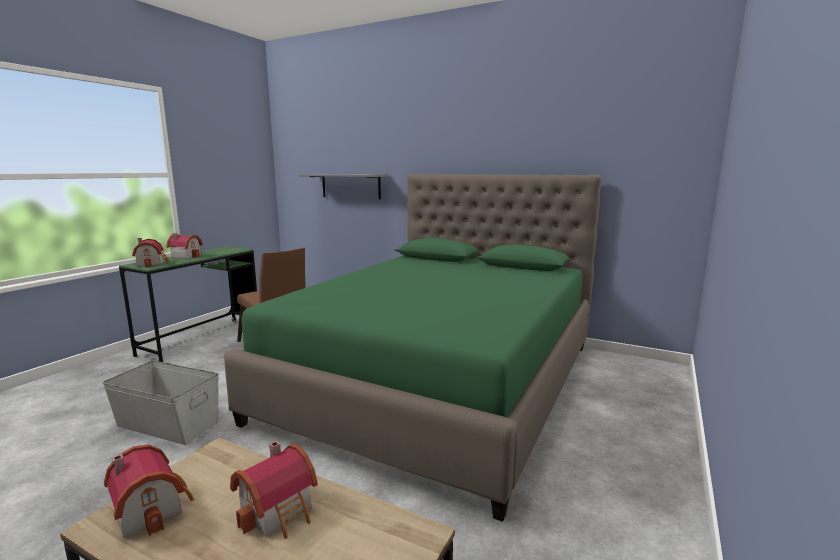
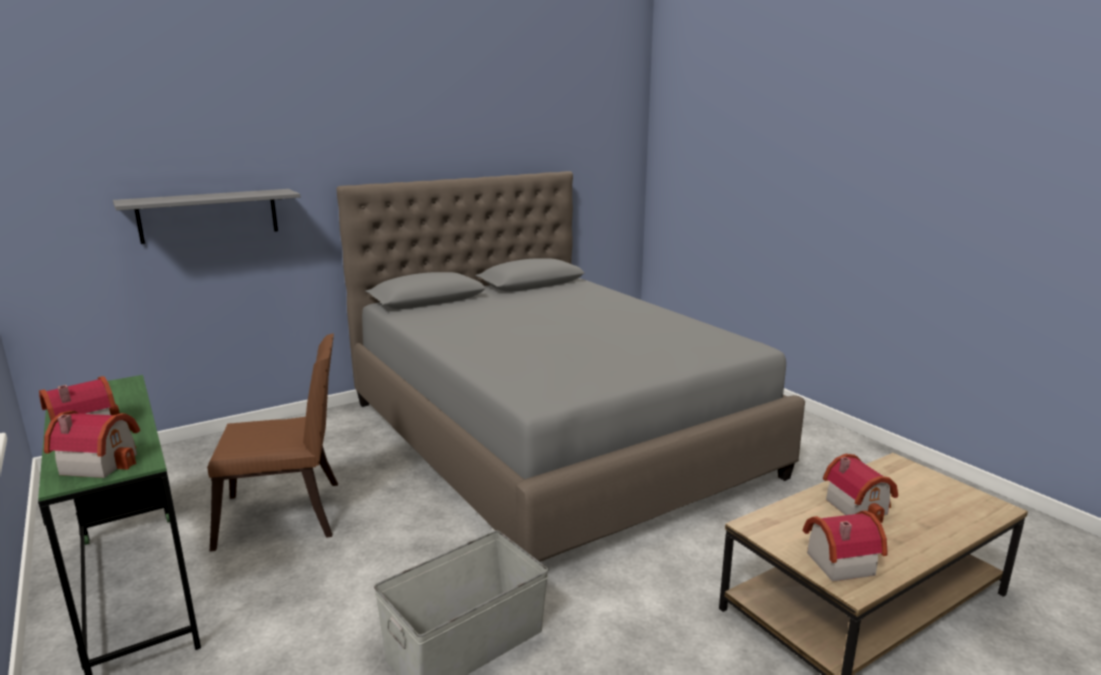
camera: 60 degrees left, 5 degrees up
green bed [224,174,602,522] -> grey bed [336,171,805,562]

